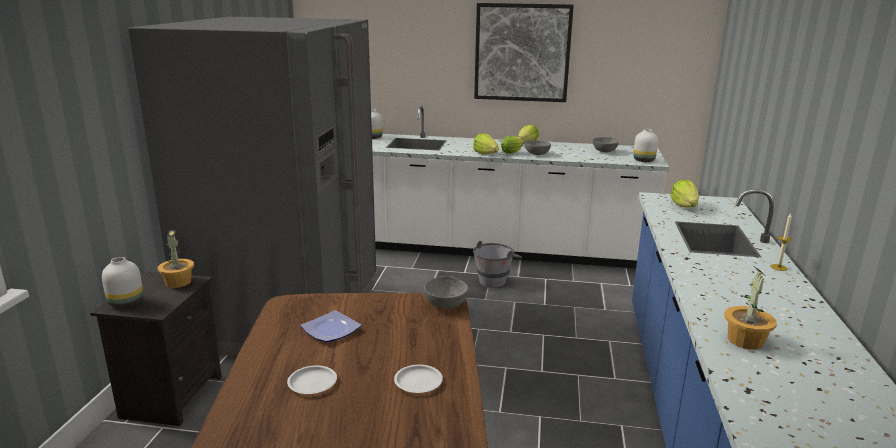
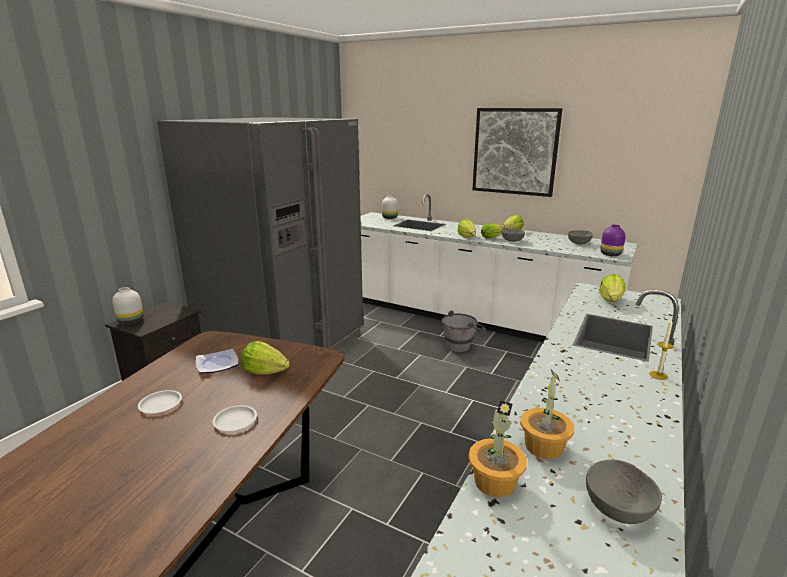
camera: 20 degrees right, 0 degrees up
potted plant [158,230,194,288] -> potted plant moved to [468,400,527,498]
grey bowl [424,276,468,309] -> grey bowl moved to [586,459,662,524]
white vase [633,129,658,162] -> purple vase [600,225,626,256]
none -> lettuce [241,341,290,374]

